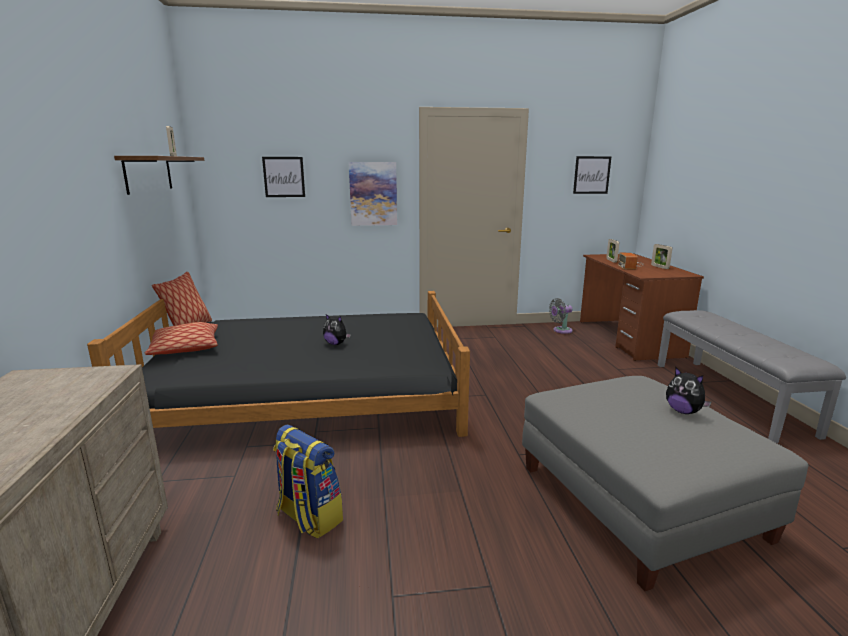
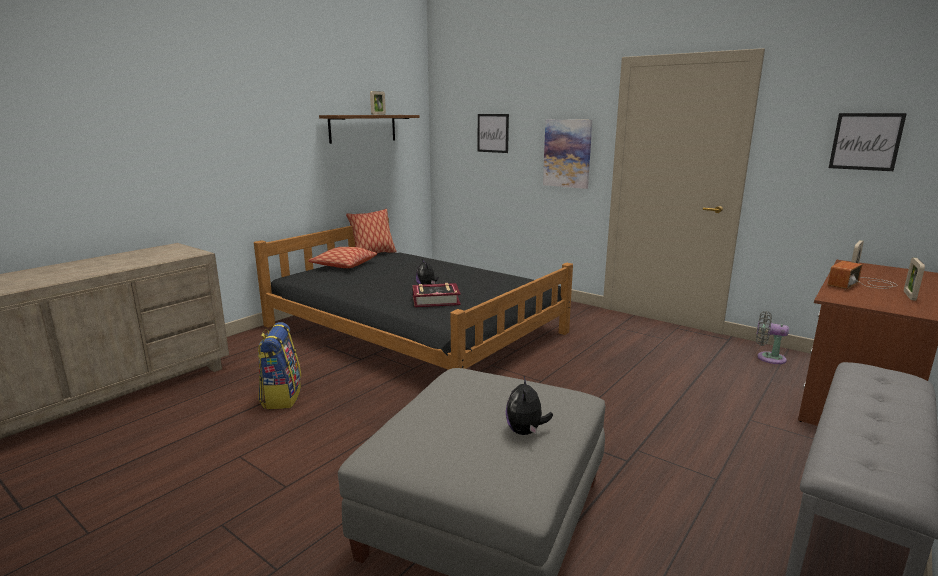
camera: 45 degrees right, 0 degrees up
none -> book [412,283,461,307]

